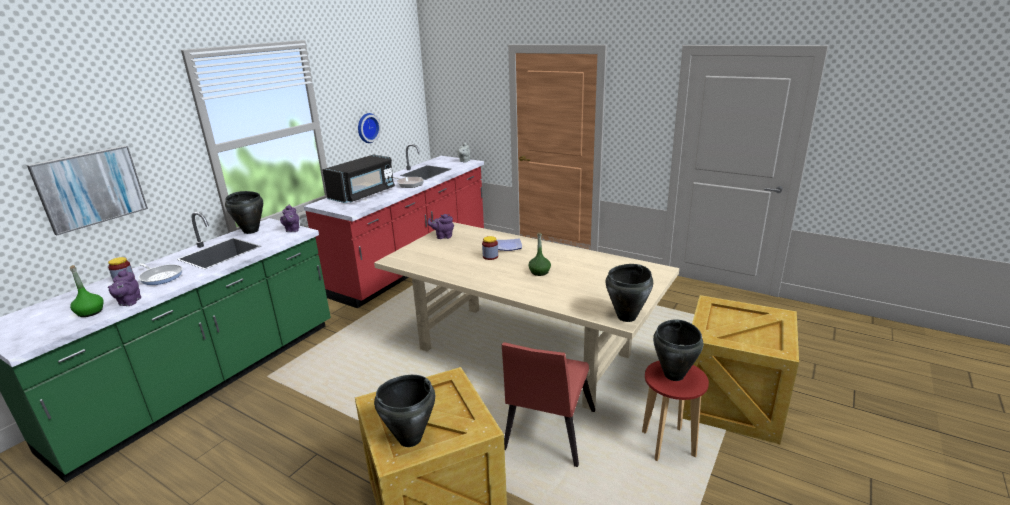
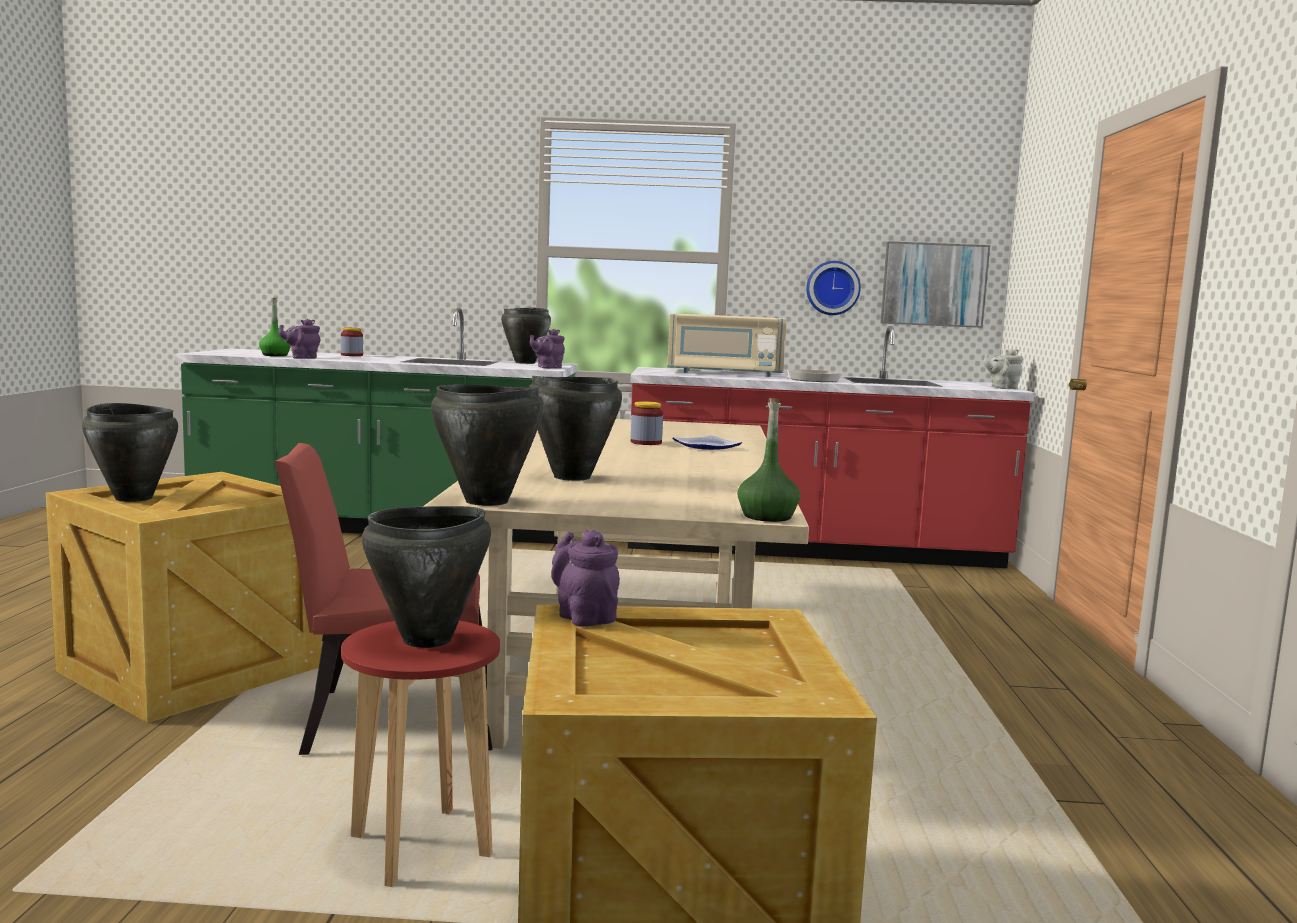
camera: 60 degrees right, 15 degrees down
picture [27,146,148,235] -> picture moved to [880,241,990,328]
frying pan [139,263,182,285] -> none
black microwave [322,155,395,203] -> beige microwave [668,314,787,377]
purple teapot [428,214,454,239] -> purple teapot moved to [551,530,620,627]
green bottle [529,233,551,276] -> green bottle moved to [737,398,800,522]
none -> black cooking pot [529,376,622,481]

